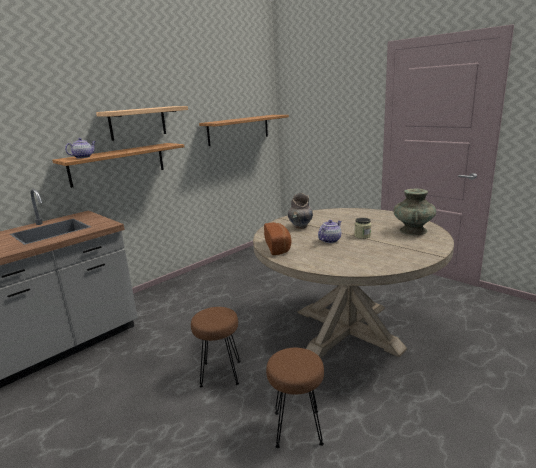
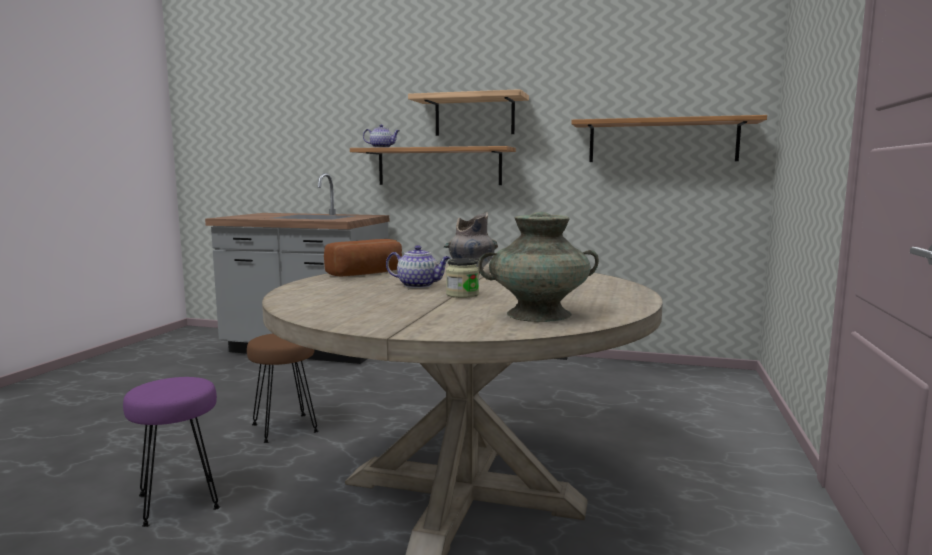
camera: 60 degrees right, 10 degrees down
brown stool [266,348,324,448] -> purple stool [123,377,220,527]

